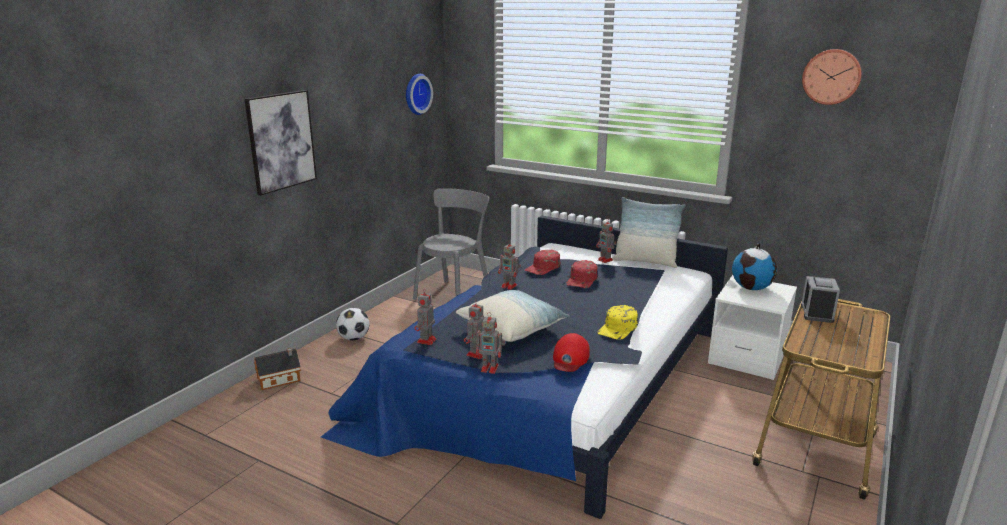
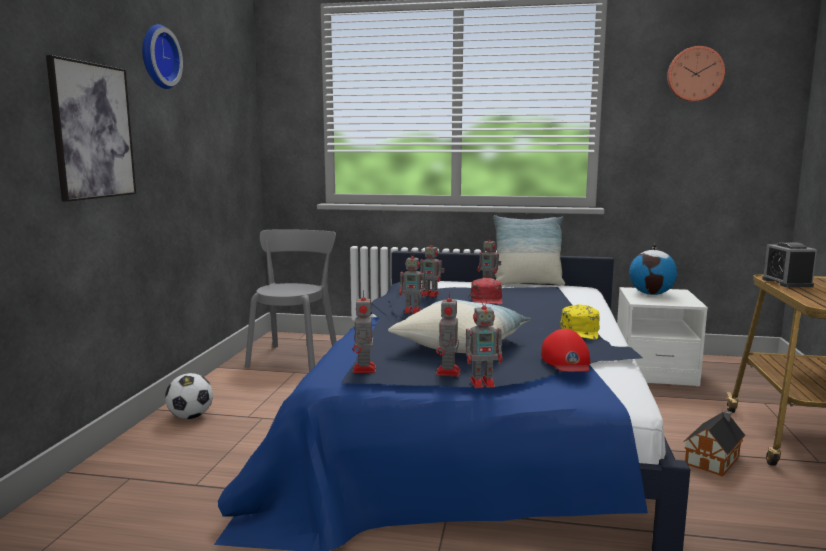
camera: 20 degrees left, 10 degrees down
toy house [254,348,301,390] -> toy house moved to [683,410,745,477]
wall clock [406,74,433,115] -> wall clock moved to [142,24,183,89]
red cap [524,250,560,275] -> toy robot [420,242,444,297]

